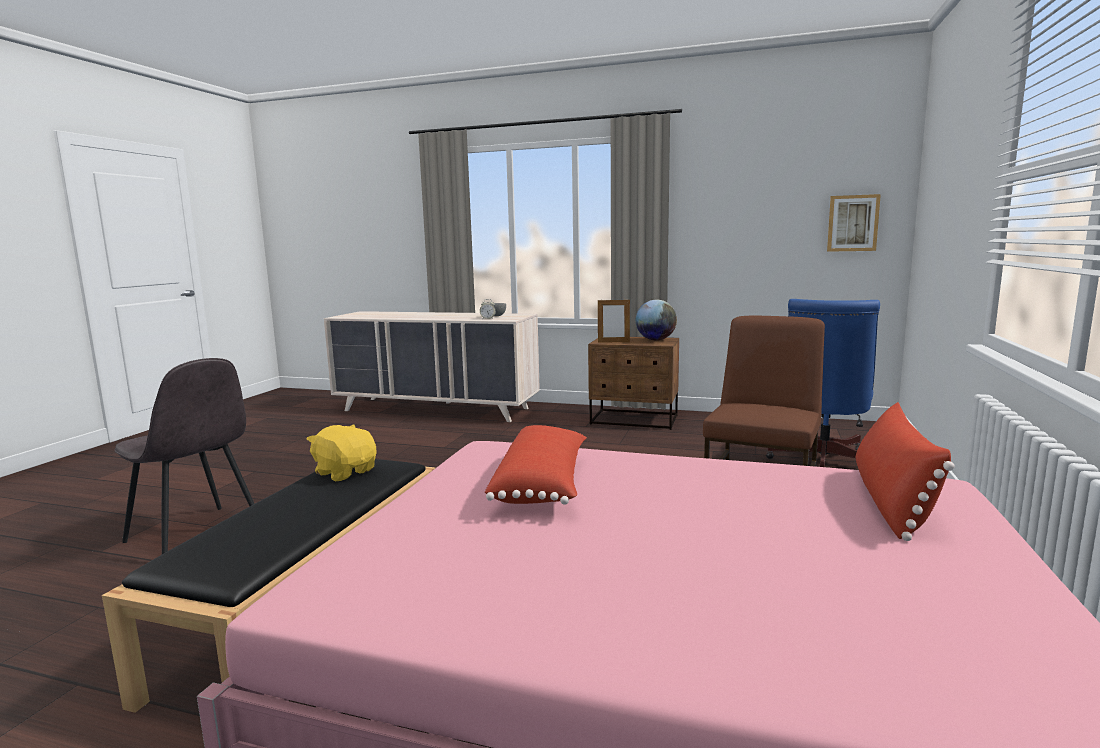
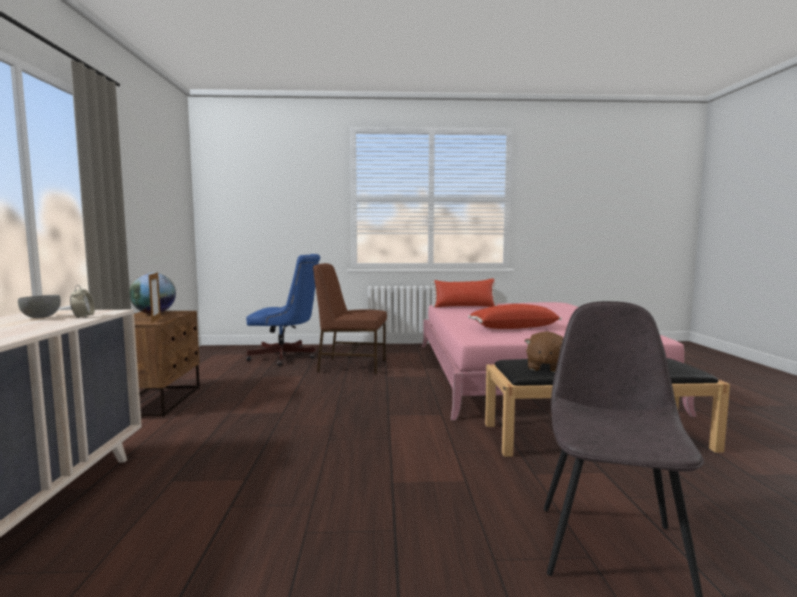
camera: 110 degrees left, 5 degrees down
yellow plush toy [306,425,376,481] -> brown plush toy [525,331,563,372]
picture [827,194,881,252] -> none

